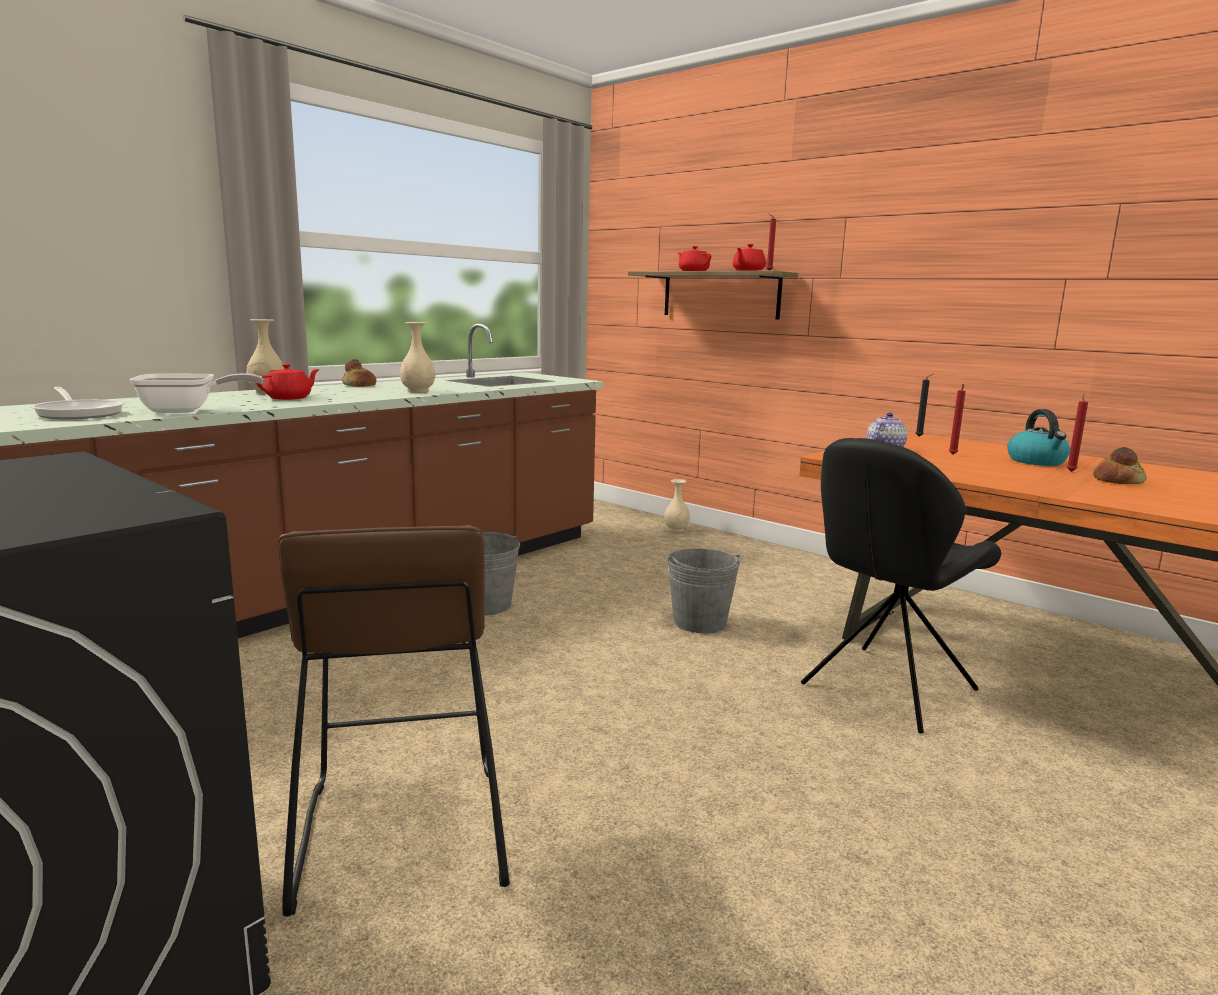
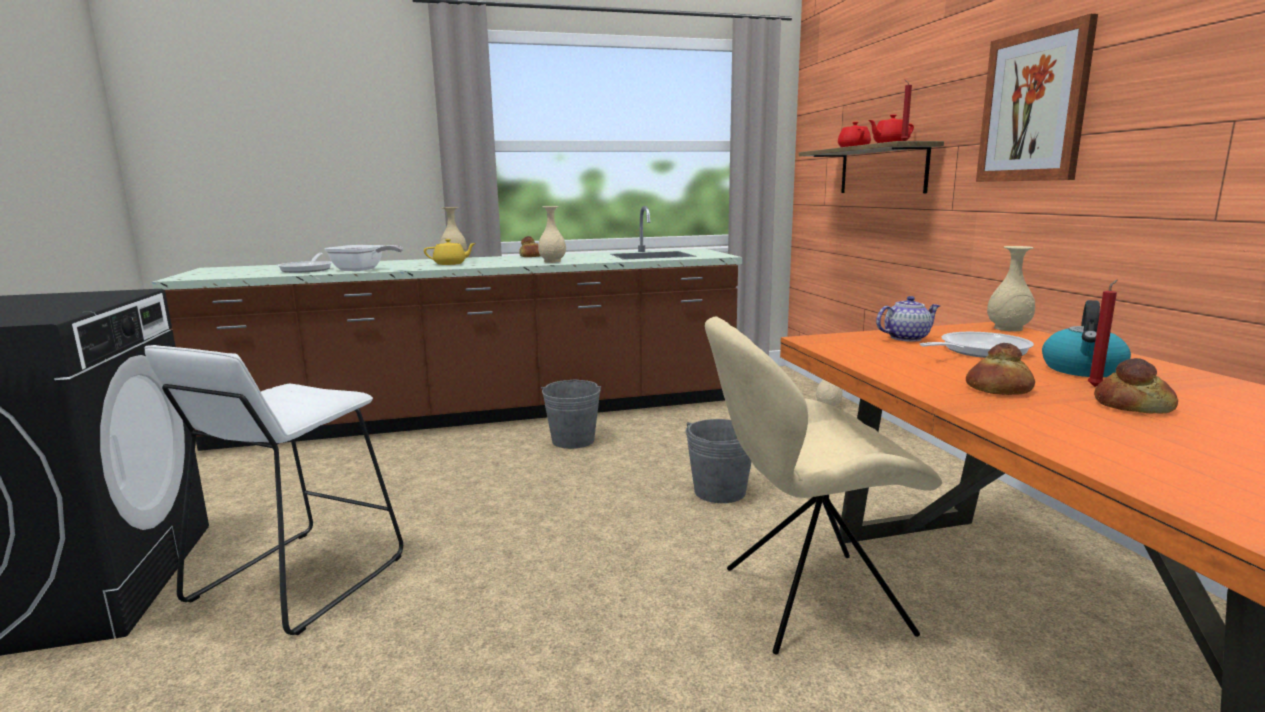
camera: 35 degrees right, 0 degrees up
red teapot [256,364,320,400] -> yellow teapot [424,239,476,265]
brown stool [278,525,510,917] -> white stool [144,345,403,635]
black chair [801,438,1001,733] -> beige chair [705,316,942,655]
black candle [916,374,933,437] -> beige vase [987,246,1035,331]
red candle [949,384,966,455] -> frying pan [919,332,1034,358]
none -> bread [966,343,1035,395]
none -> picture [976,14,1098,182]

